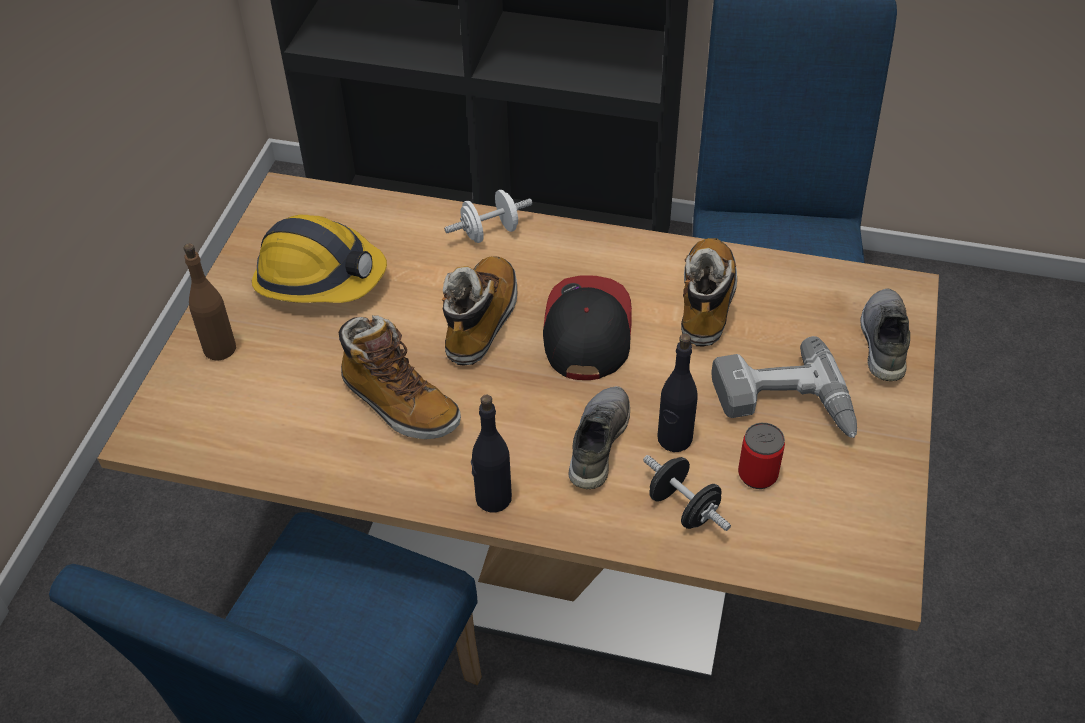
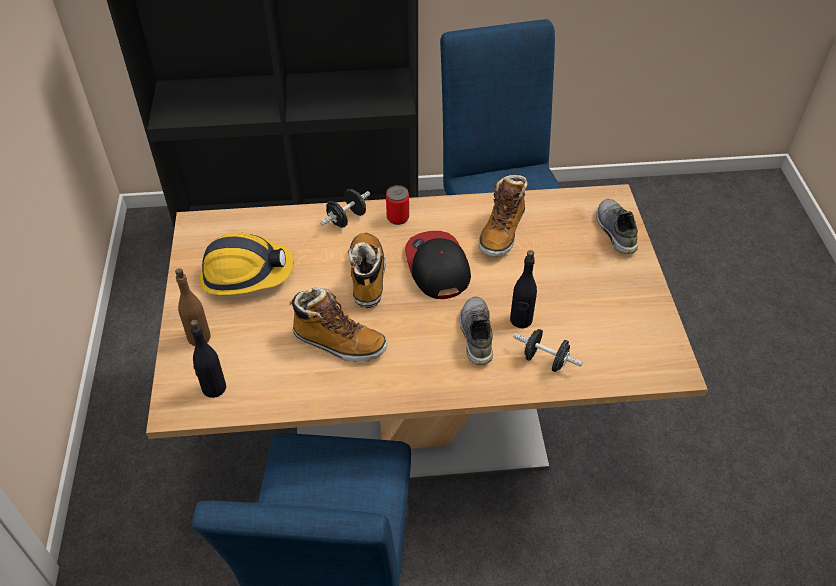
camera: 20 degrees left, 0 degrees up
white dumbbell [444,190,533,243] -> black dumbbell [320,189,370,228]
black bottle [471,395,512,513] -> black bottle moved to [190,320,226,398]
boot [681,238,737,347] -> boot turned 150 degrees counterclockwise [478,174,528,257]
power drill [711,336,857,438] -> none
can [738,423,785,489] -> can moved to [386,185,409,225]

